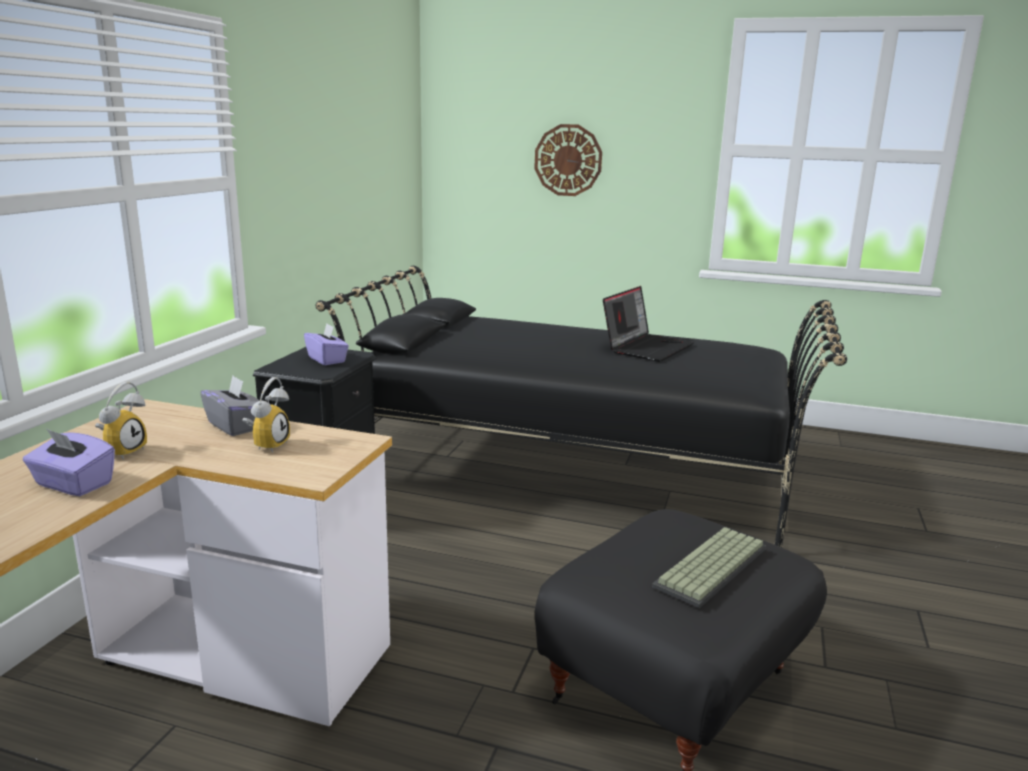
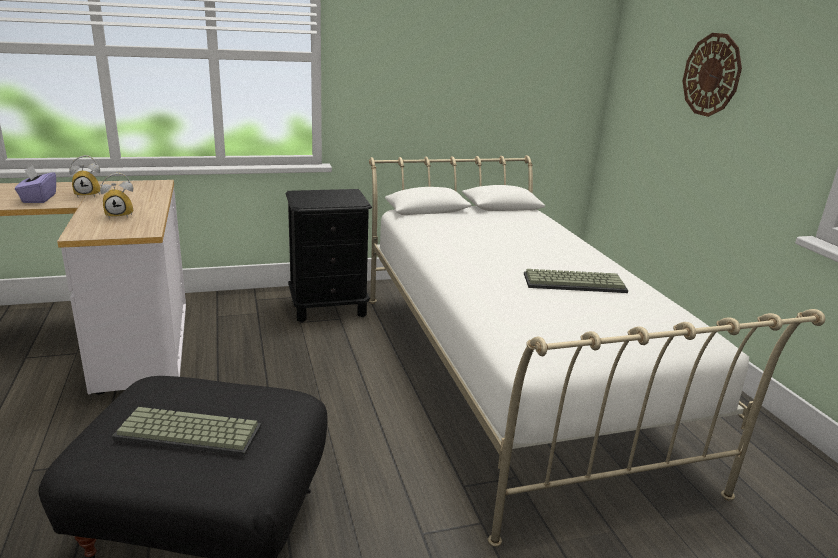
camera: 55 degrees right, 5 degrees up
grey tissue box [200,376,260,436] -> none
purple tissue box [304,324,349,365] -> none
black bed [316,266,847,548] -> white bed [369,155,825,547]
laptop [603,286,694,362] -> keyboard [524,269,628,293]

